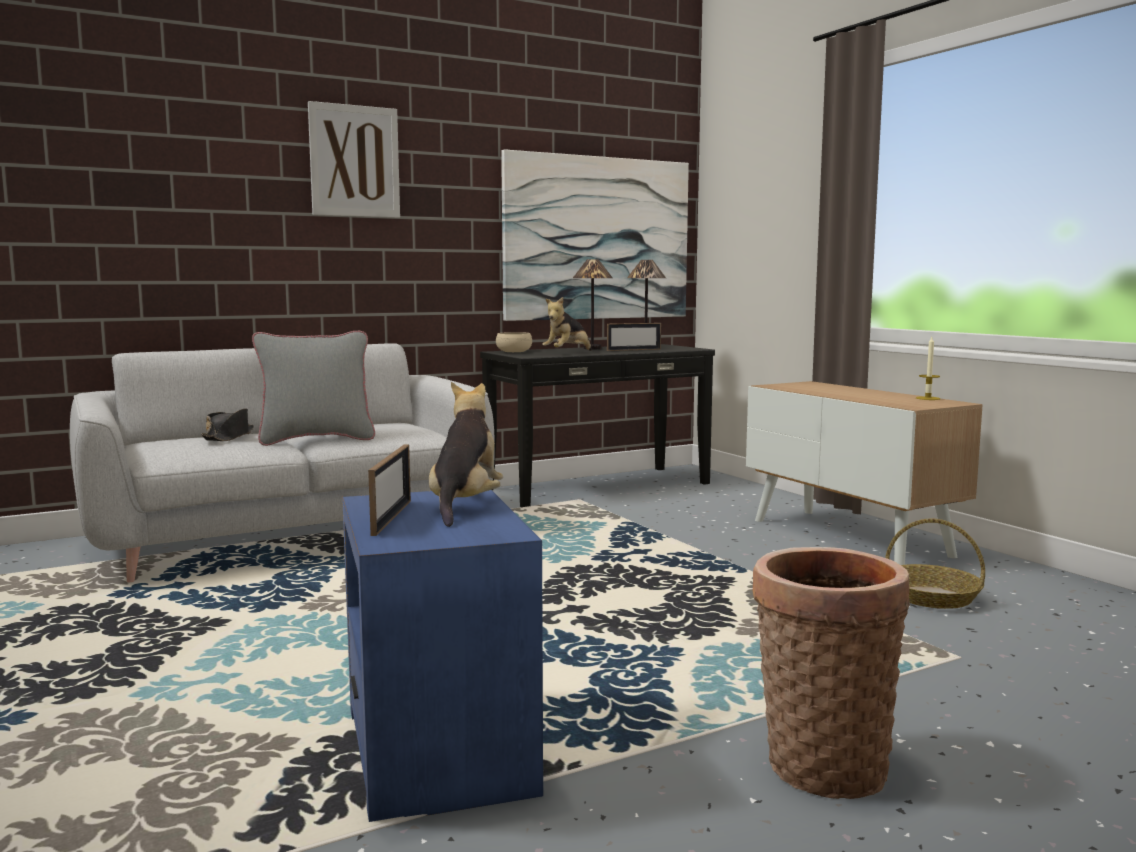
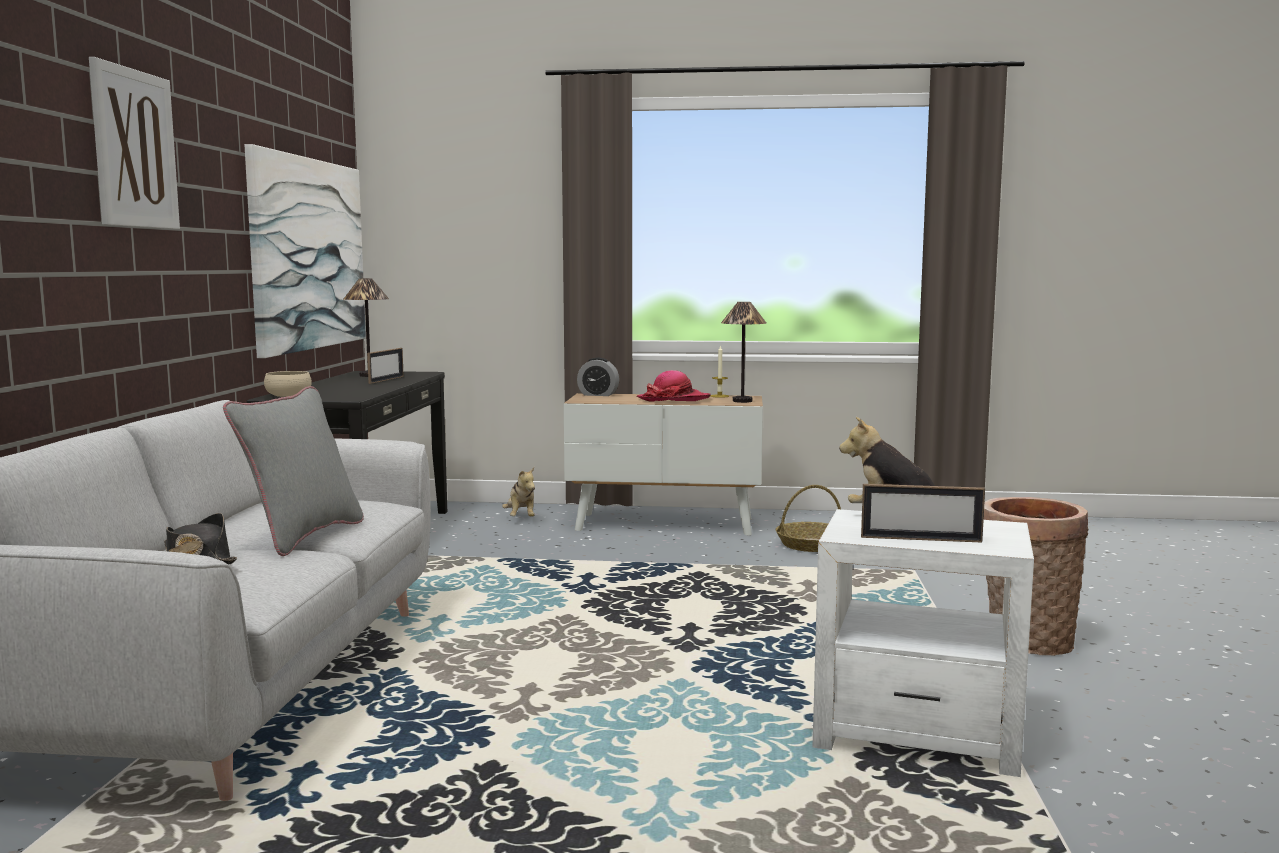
camera: 55 degrees left, 0 degrees up
blue side table [342,490,543,822] -> white side table [813,509,1034,777]
picture frame [368,445,411,536] -> picture frame turned 150 degrees clockwise [861,484,985,543]
plush toy [542,297,592,351] -> plush toy moved to [502,467,535,516]
table lamp [573,259,613,349] -> table lamp moved to [721,302,766,403]
none -> alarm clock [577,358,619,396]
none -> hat [637,370,711,402]

